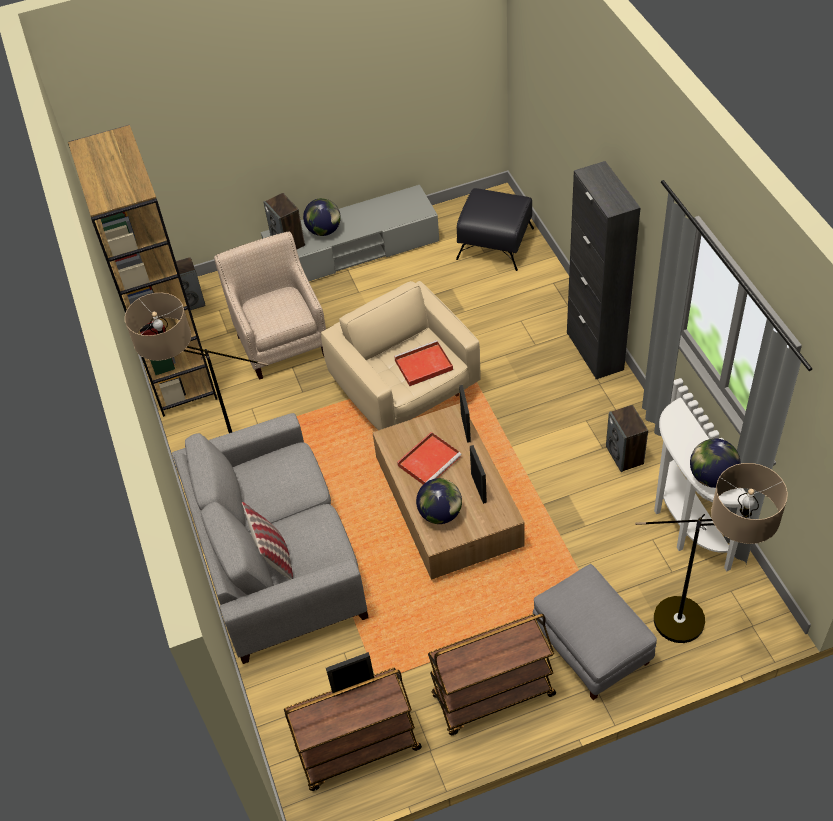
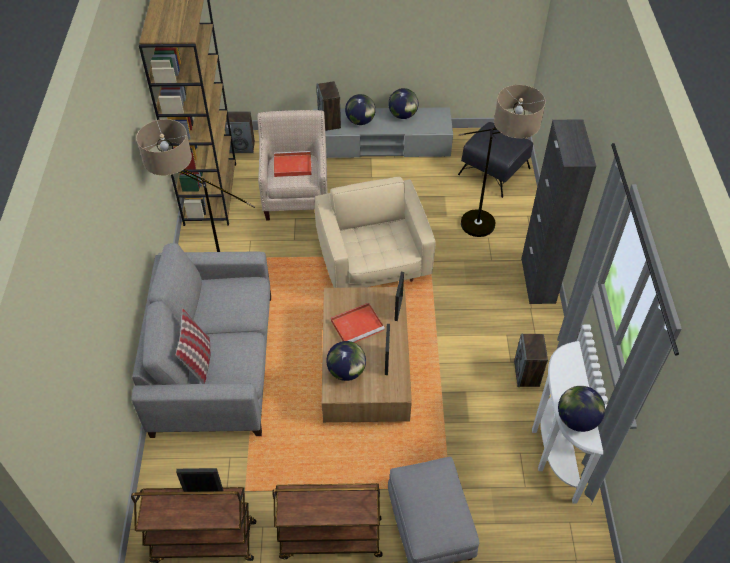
camera: 15 degrees right, 0 degrees up
red tray [394,340,453,386] -> red tray moved to [274,151,312,177]
floor lamp [635,463,788,643] -> floor lamp moved to [459,85,546,237]
none -> globe [388,88,419,119]

